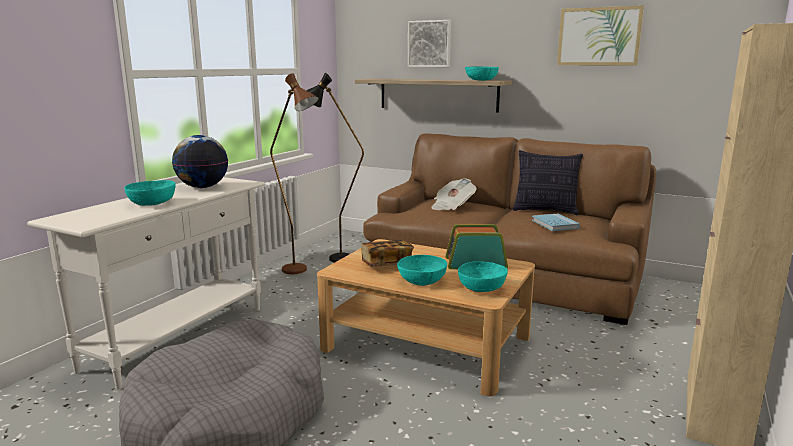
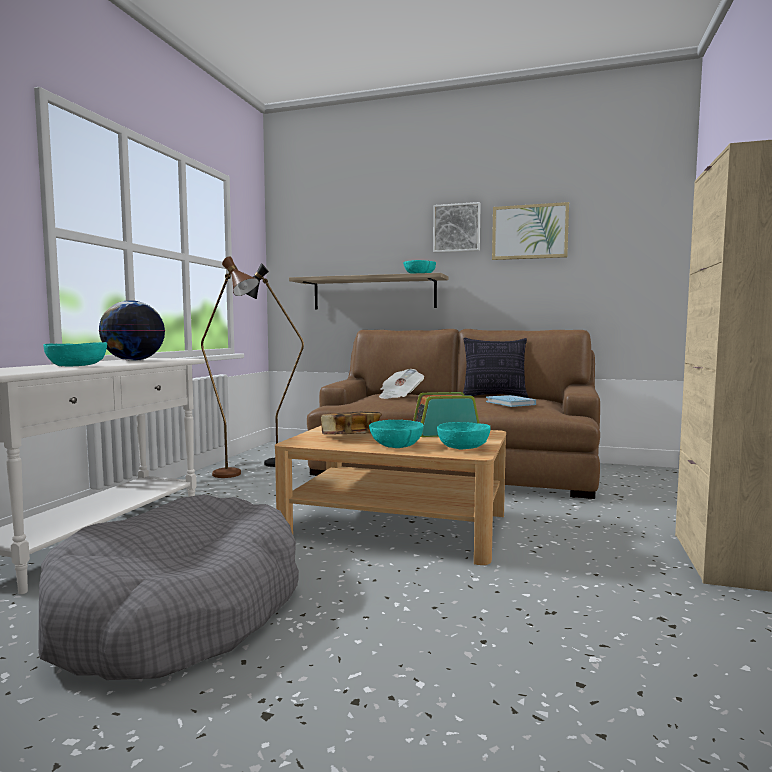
camera: 10 degrees left, 10 degrees down
picture [408,20,451,67] -> picture moved to [433,202,481,253]

